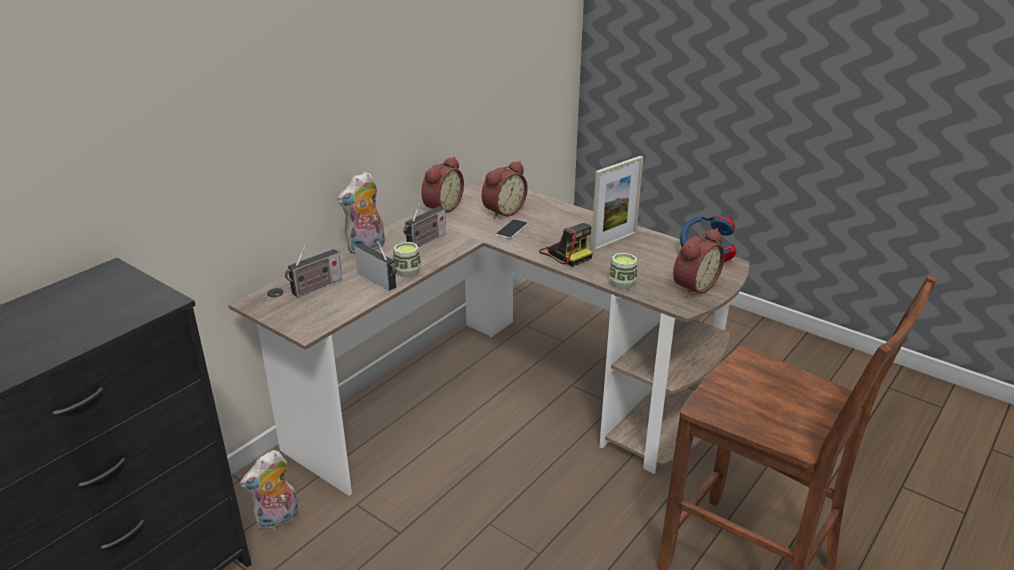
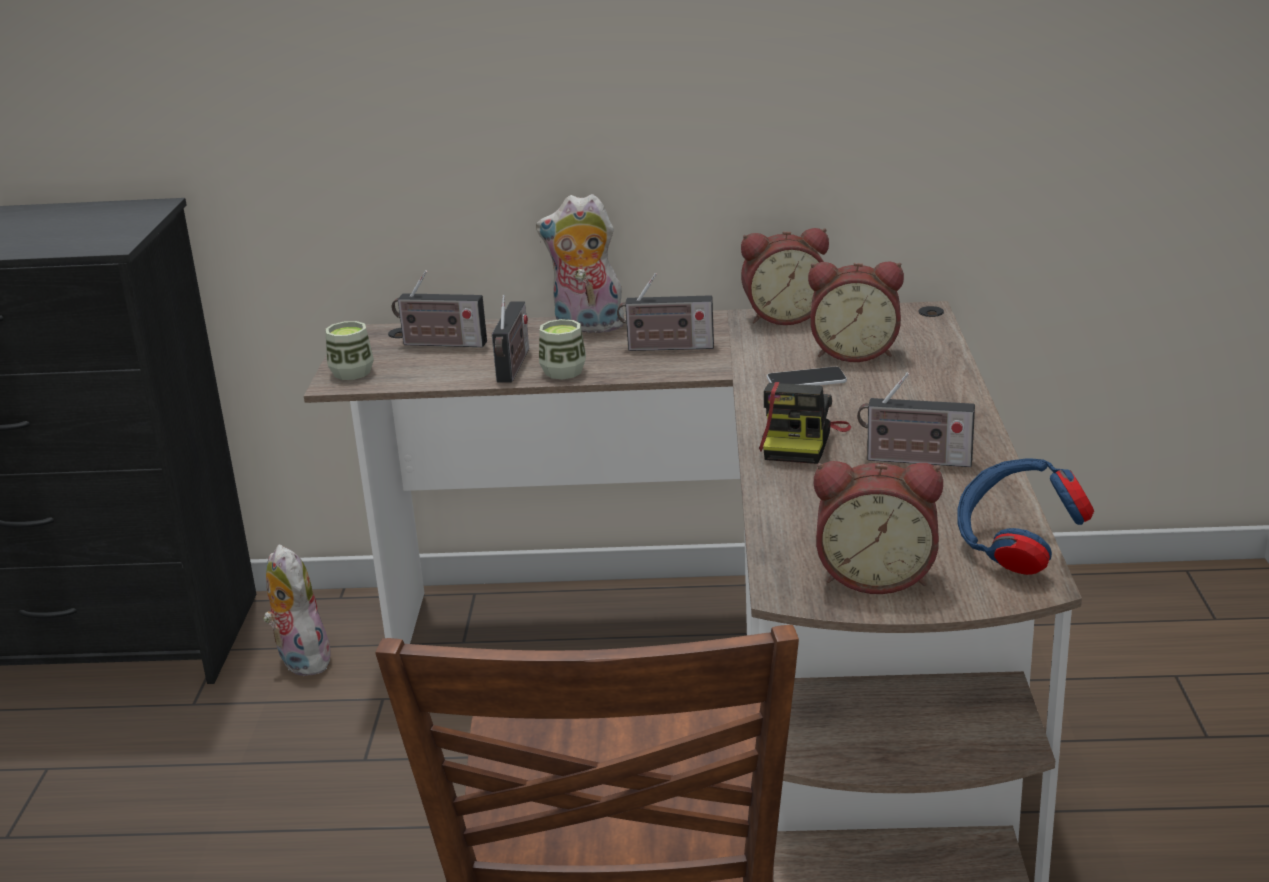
camera: 55 degrees right, 5 degrees down
plush toy [240,450,298,531] -> plush toy turned 45 degrees clockwise [263,544,333,676]
picture frame [591,156,643,252] -> radio [857,372,975,467]
cup [609,253,637,289] -> cup moved to [325,321,374,380]

